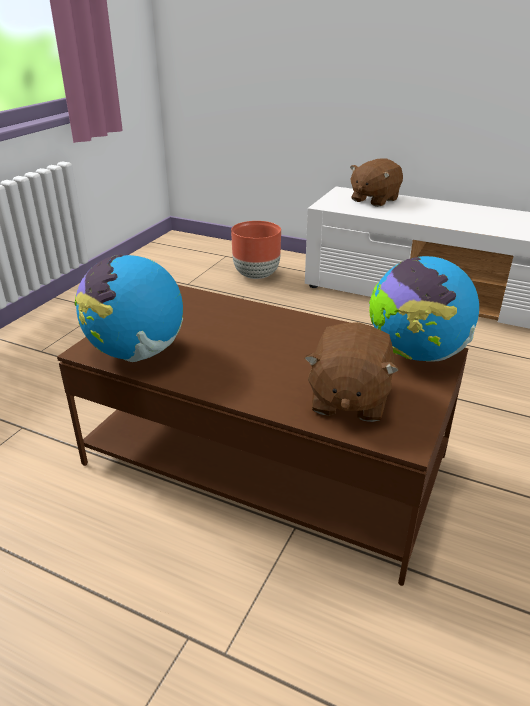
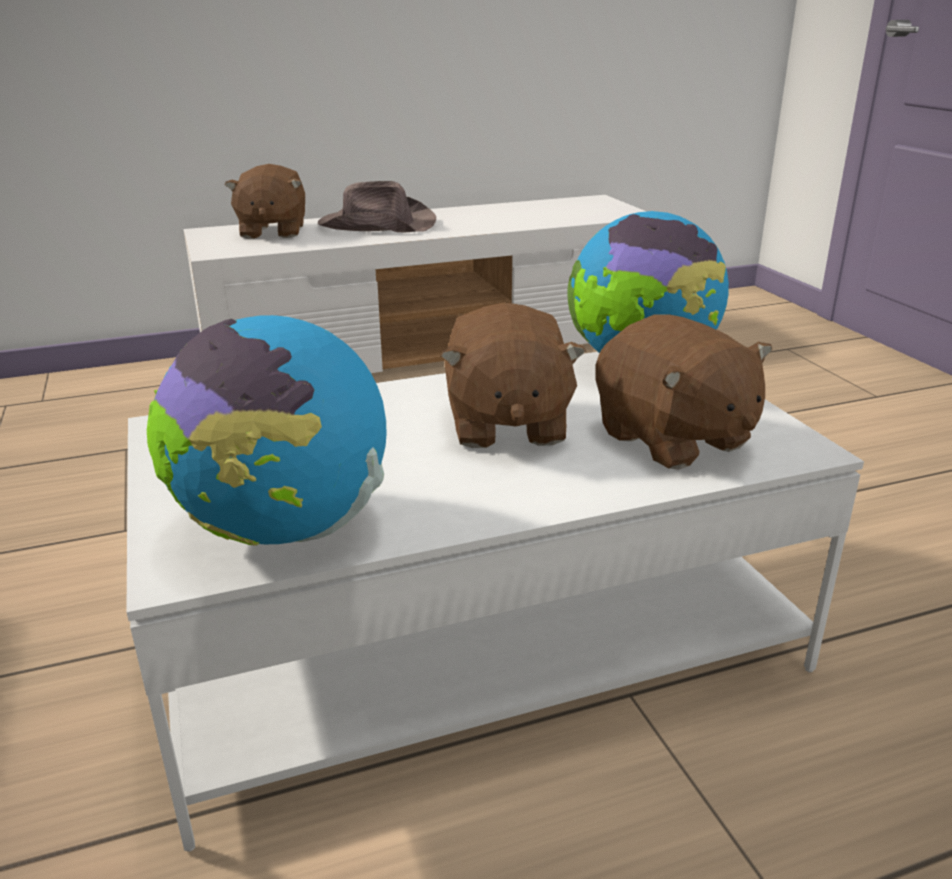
camera: 45 degrees left, 5 degrees down
brown coffee table [57,285,469,586] -> white coffee table [126,352,864,852]
brown planter [231,221,281,279] -> none
none -> brown hat [318,181,436,232]
none -> brown plush toy [440,302,587,448]

